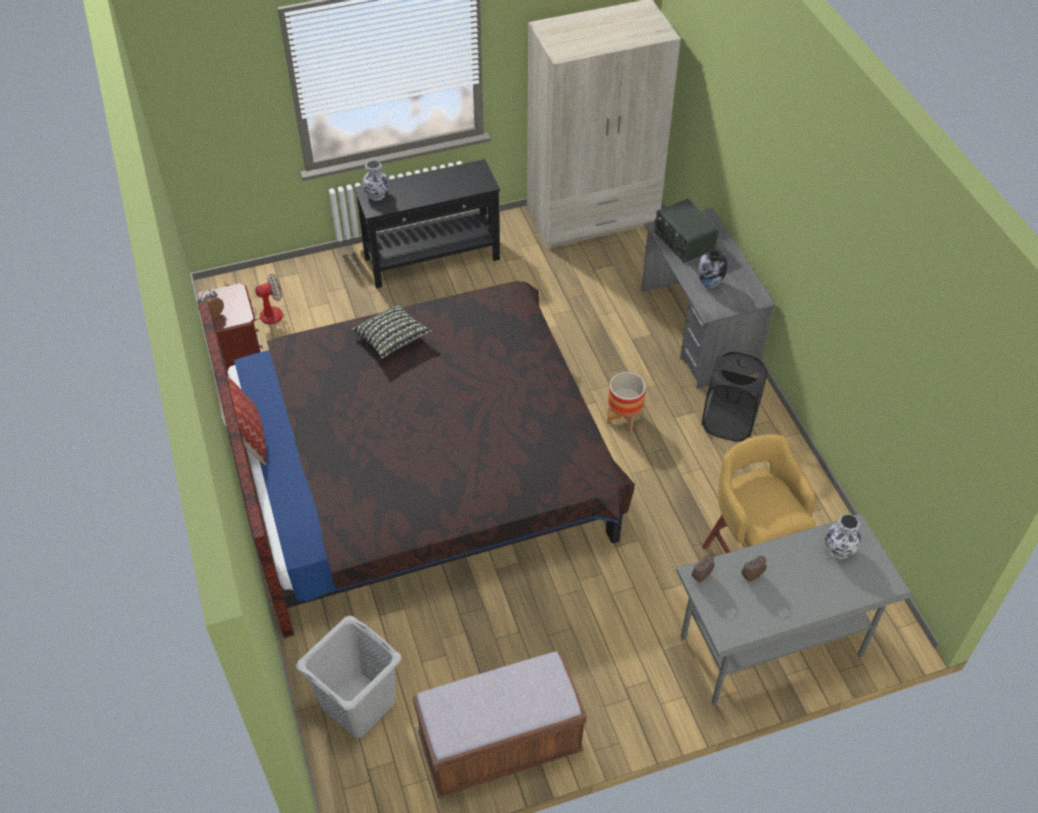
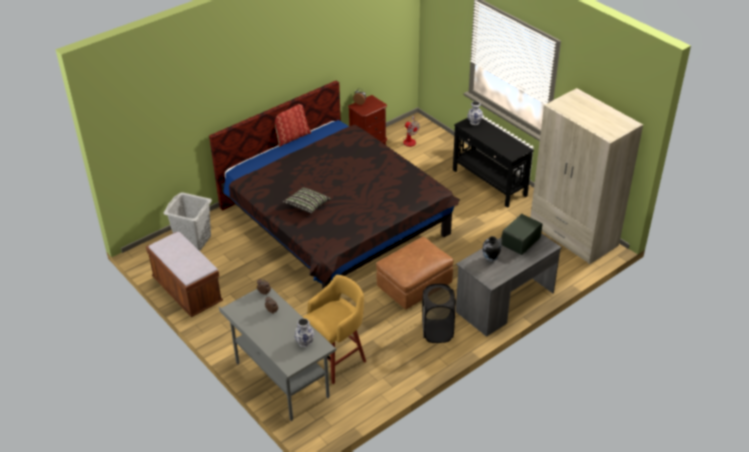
camera: 70 degrees right, 10 degrees down
pillow [352,304,432,358] -> pillow moved to [283,187,331,214]
planter [607,372,646,433] -> brown ottoman [376,237,454,310]

